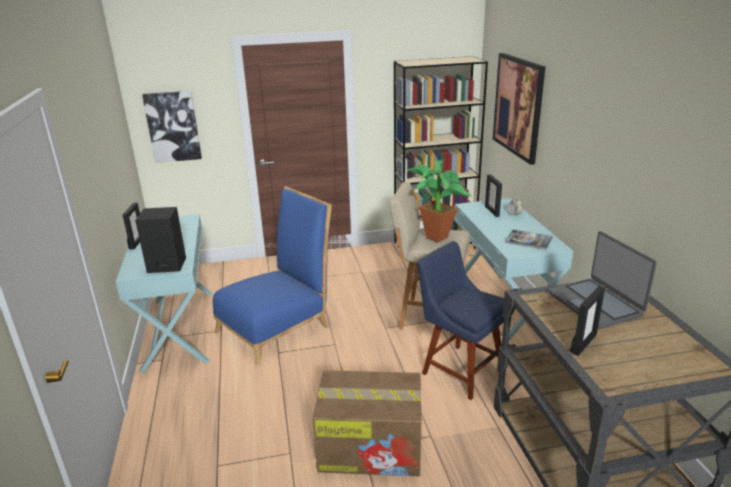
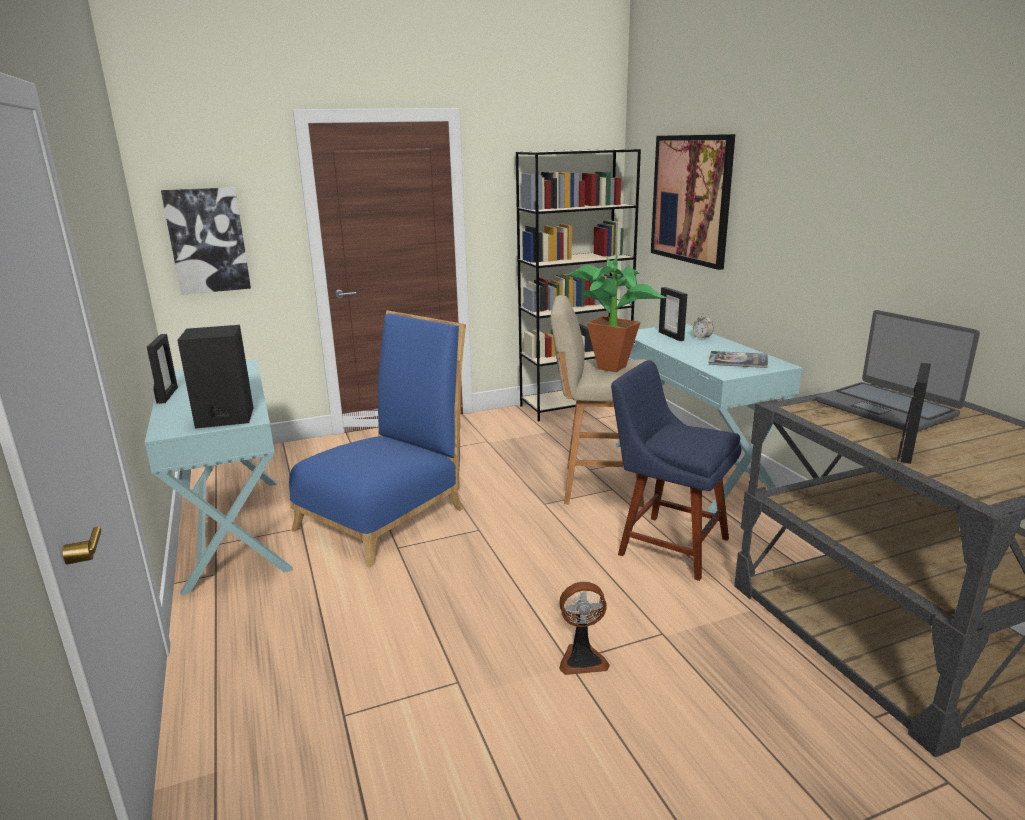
camera: 10 degrees left, 5 degrees down
cardboard box [313,370,421,476] -> fan [559,582,610,675]

